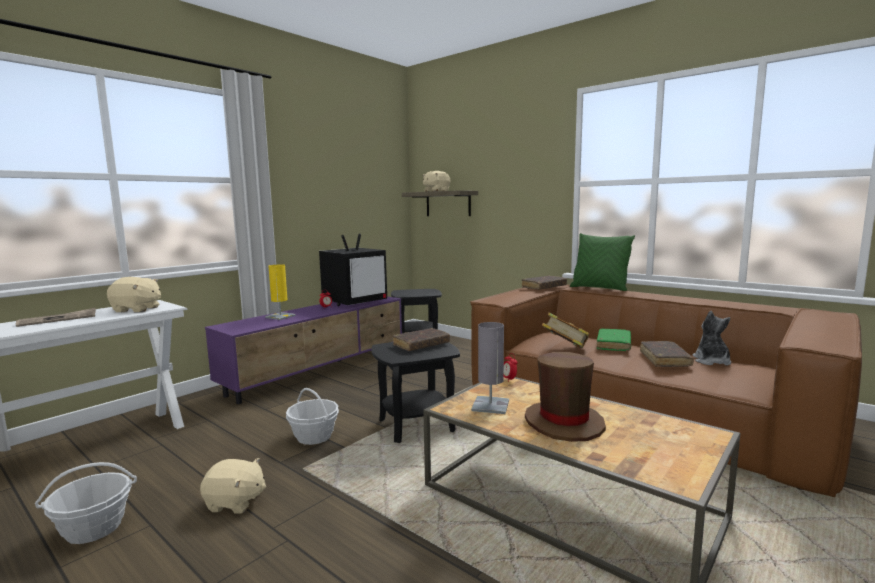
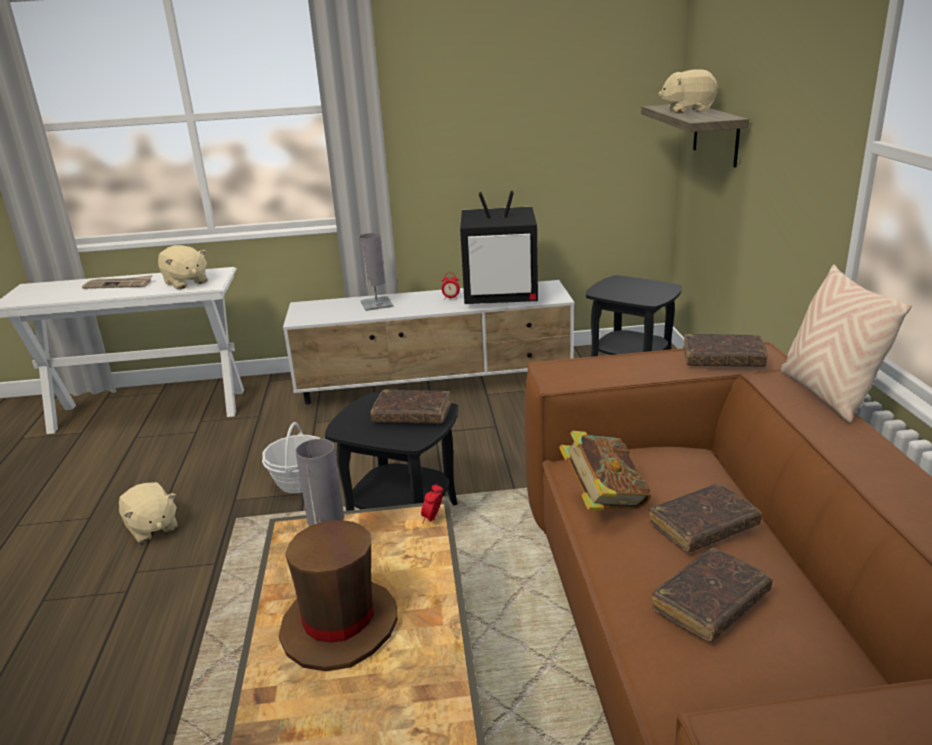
camera: 45 degrees right, 15 degrees up
basket [35,462,137,544] -> none
purple tv stand [205,296,402,404] -> white tv stand [283,280,574,404]
yellow table lamp [265,265,296,320] -> grey table lamp [359,233,393,311]
green pillow [570,233,635,291] -> beige pillow [781,264,912,422]
green book [596,328,631,351] -> brown book [649,484,762,552]
plush toy [693,311,731,366] -> none

